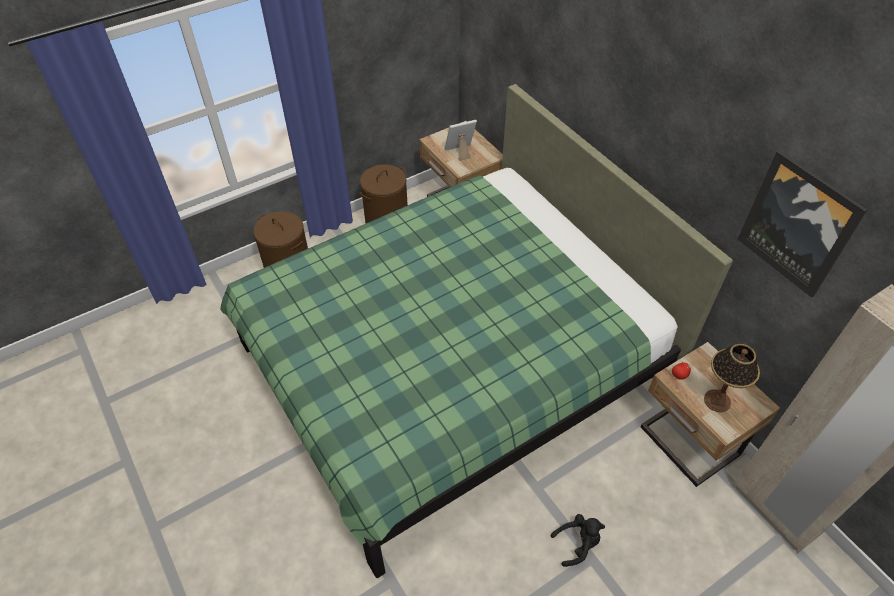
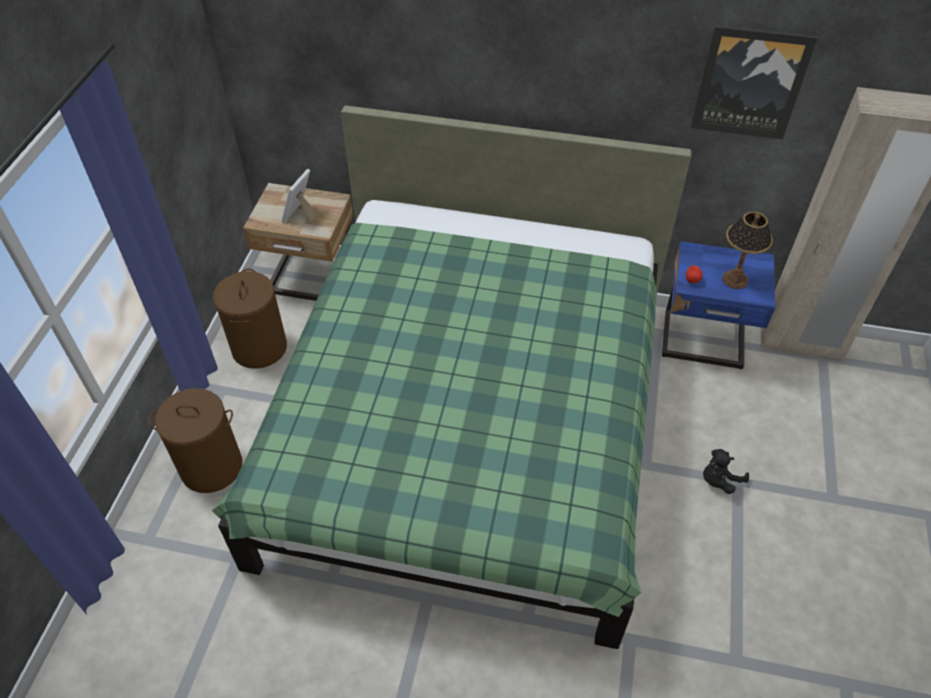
camera: 45 degrees left, 0 degrees up
black plush toy [551,514,605,567] -> black plush toy turned 150 degrees counterclockwise [703,449,749,494]
beige nightstand [640,342,780,487] -> blue nightstand [662,241,775,369]

